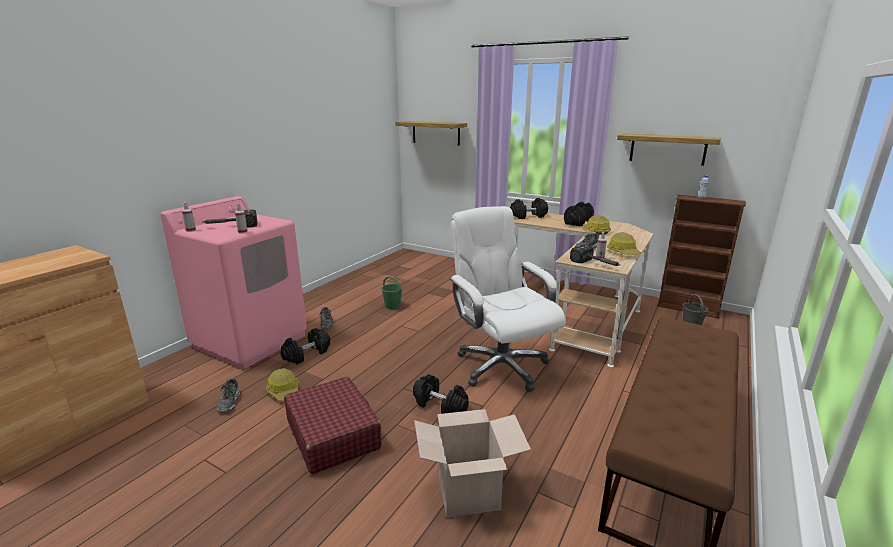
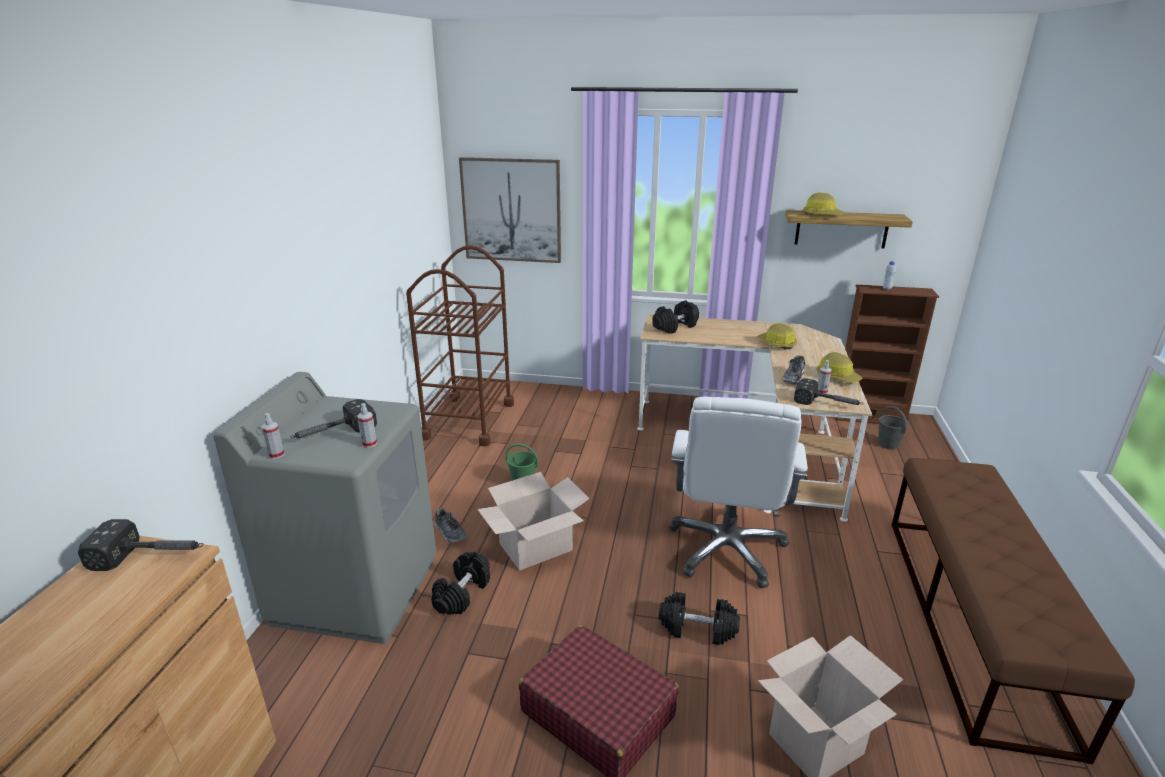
camera: 20 degrees left, 5 degrees up
pink washing machine [161,196,307,369] -> grey washing machine [214,372,436,644]
shoe [217,378,240,411] -> none
hard hat [266,368,299,401] -> hard hat moved to [803,193,845,215]
shelf [395,121,467,146] -> picture [459,157,561,263]
white office chair [449,206,566,392] -> white office chair turned 120 degrees counterclockwise [668,397,808,588]
black dumbbell [564,202,594,226] -> none
none -> hammer [78,519,204,571]
none -> brown cart [406,245,514,447]
none -> cardboard box [477,472,589,571]

